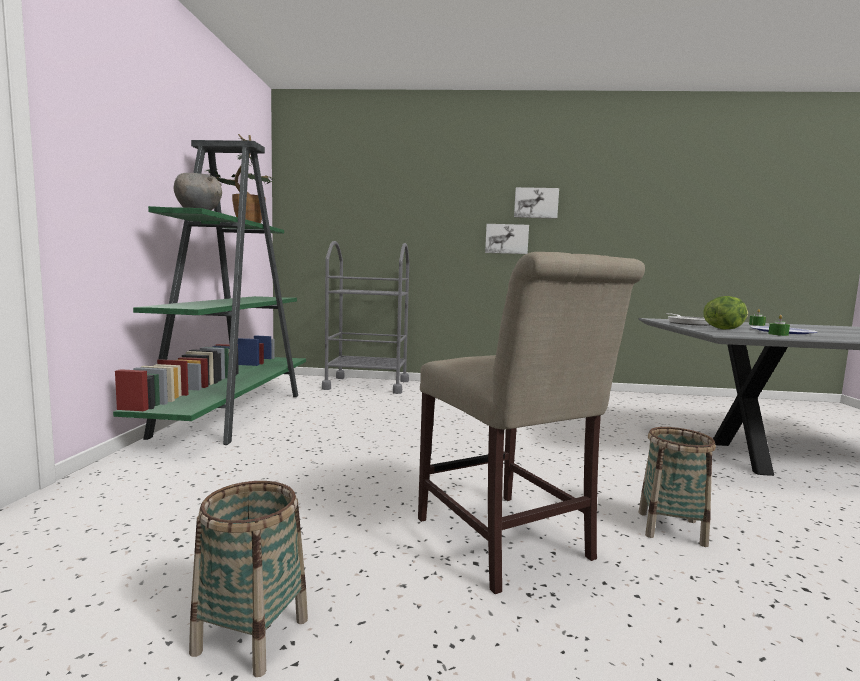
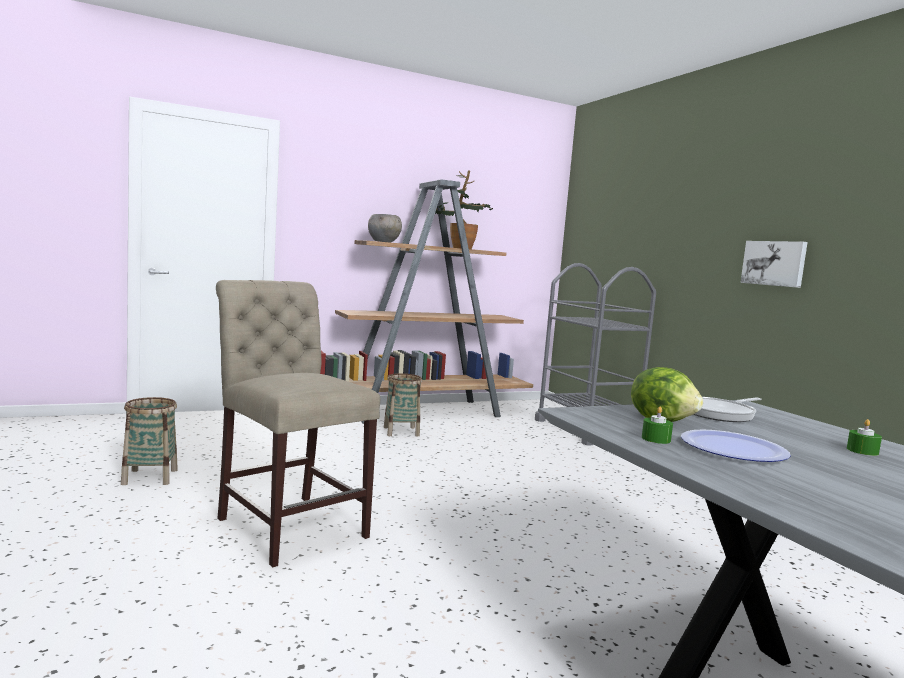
camera: 60 degrees right, 0 degrees up
green bookcase [113,140,306,445] -> brown bookcase [320,179,533,424]
beige chair [418,252,645,594] -> beige chair turned 105 degrees clockwise [216,280,380,567]
picture [514,187,559,219] -> none
basket [639,427,716,547] -> basket moved to [384,373,422,436]

